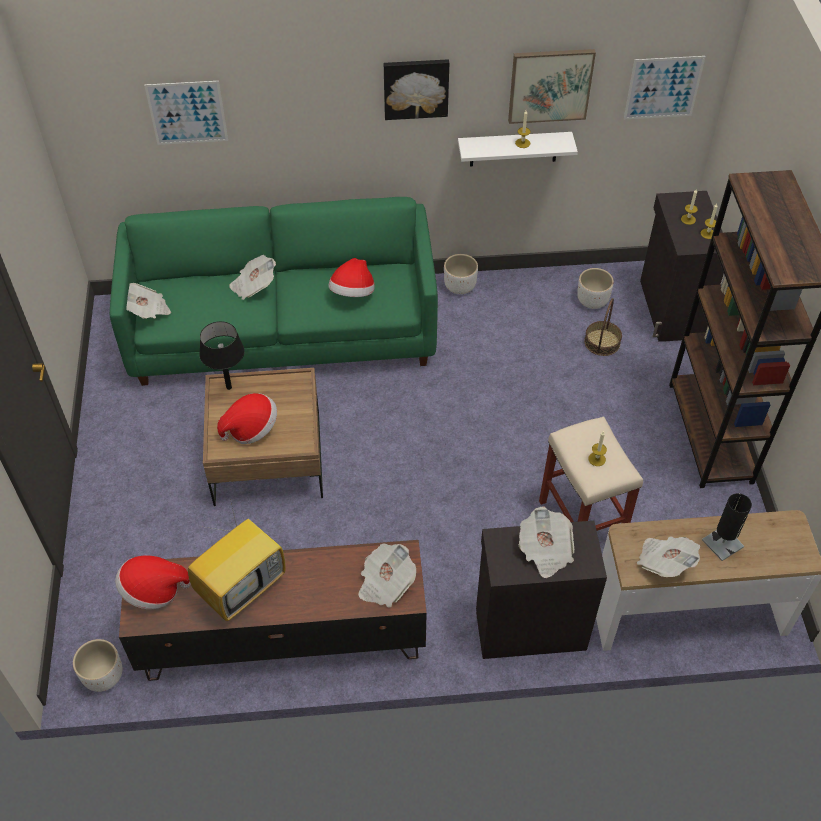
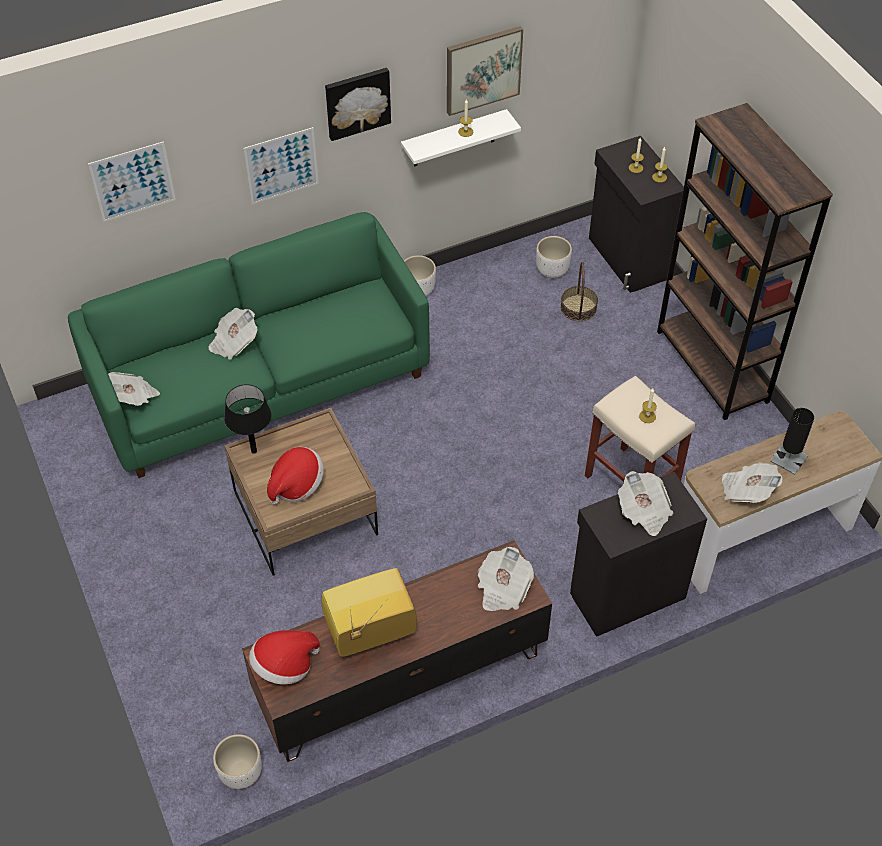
camera: 20 degrees left, 0 degrees up
television [188,499,286,621] -> television turned 135 degrees counterclockwise [321,568,417,657]
hat [328,258,375,297] -> none
picture [624,56,706,120] -> picture moved to [243,127,319,204]

